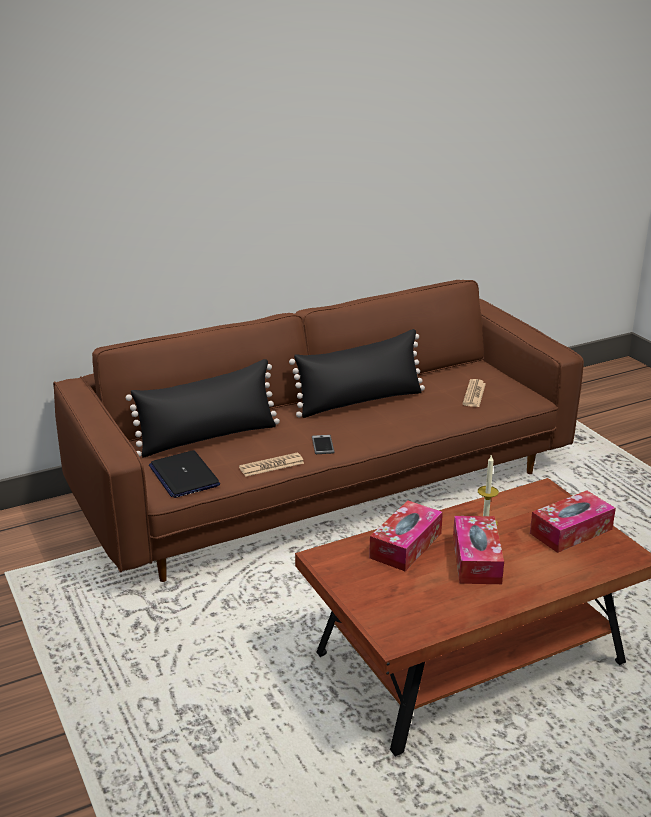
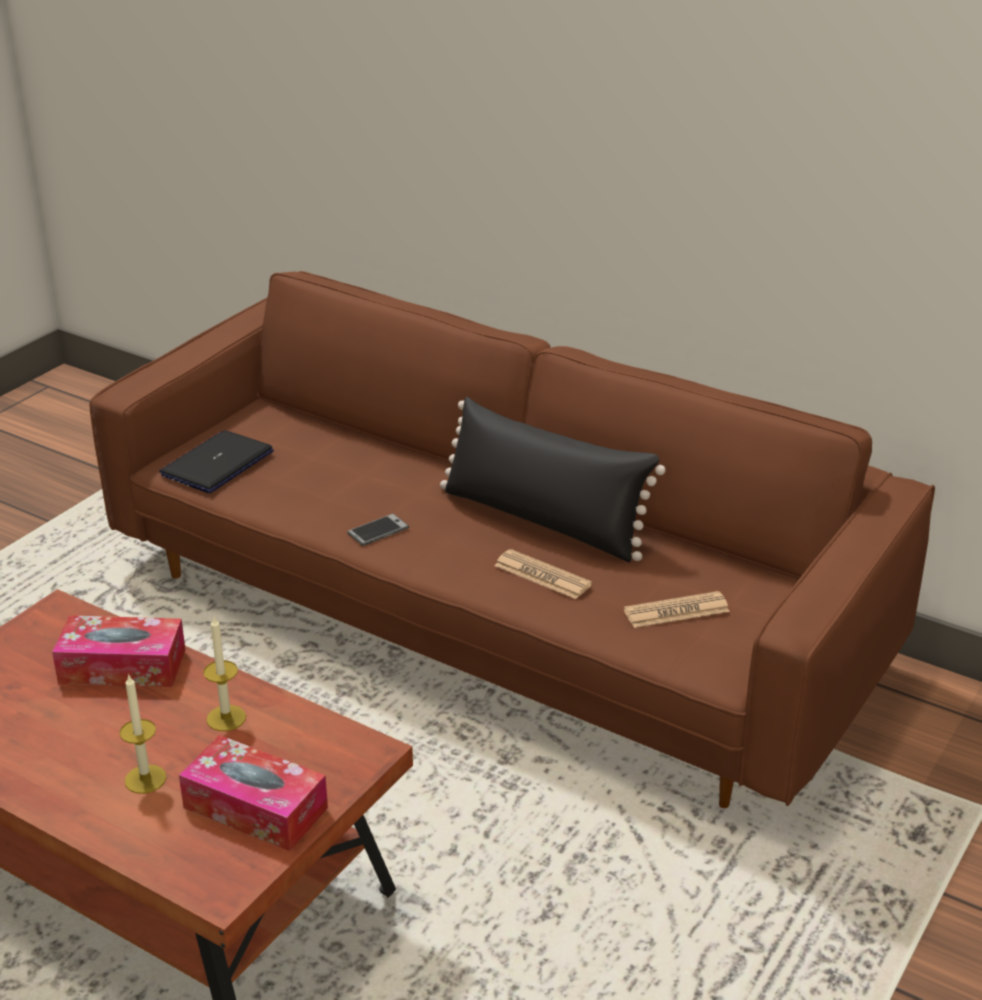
camera: 60 degrees right, 5 degrees up
black pillow [126,359,280,458] -> none
newspaper [239,453,304,477] -> newspaper moved to [495,549,592,599]
tissue box [453,516,504,584] -> none
none -> candle [120,674,167,794]

